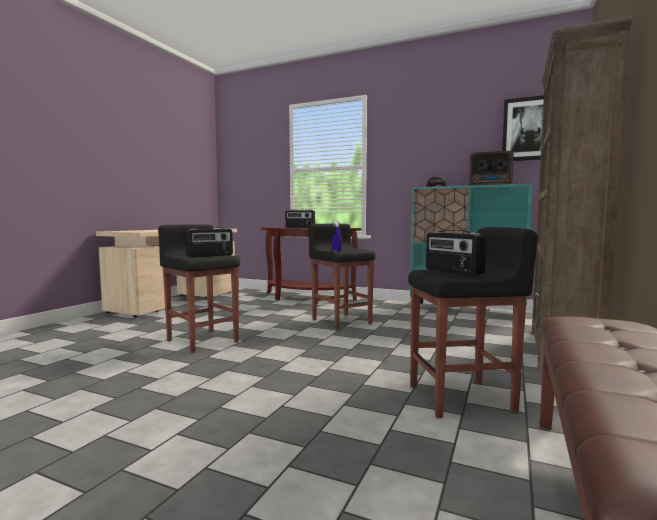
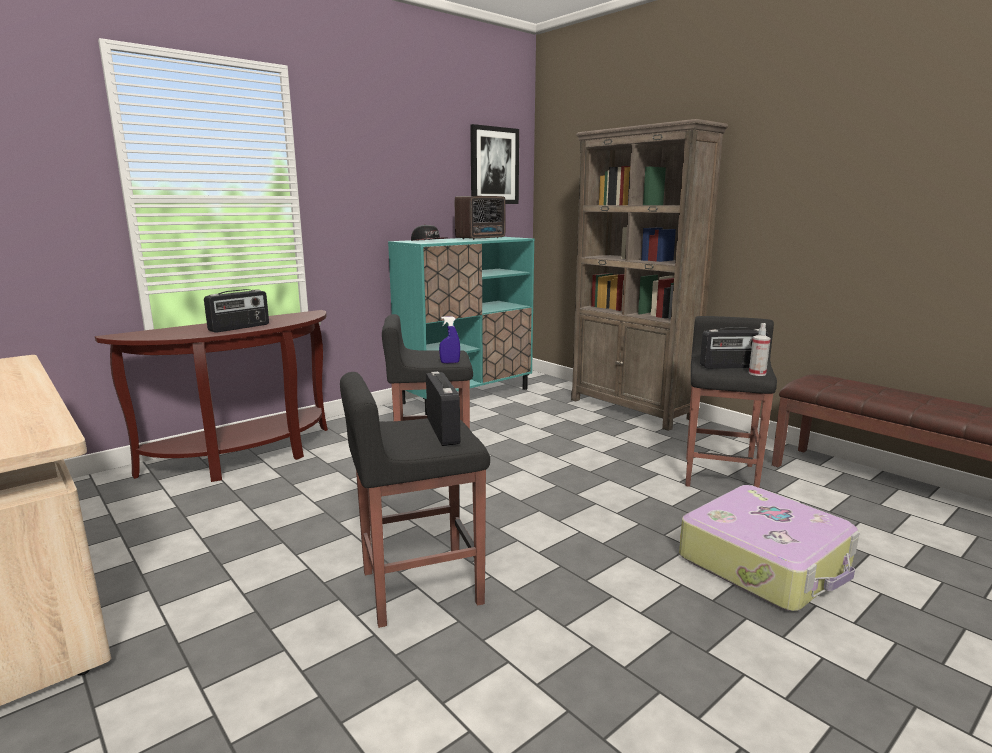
camera: 65 degrees left, 10 degrees up
none -> suitcase [679,485,860,611]
none -> spray bottle [749,323,771,376]

